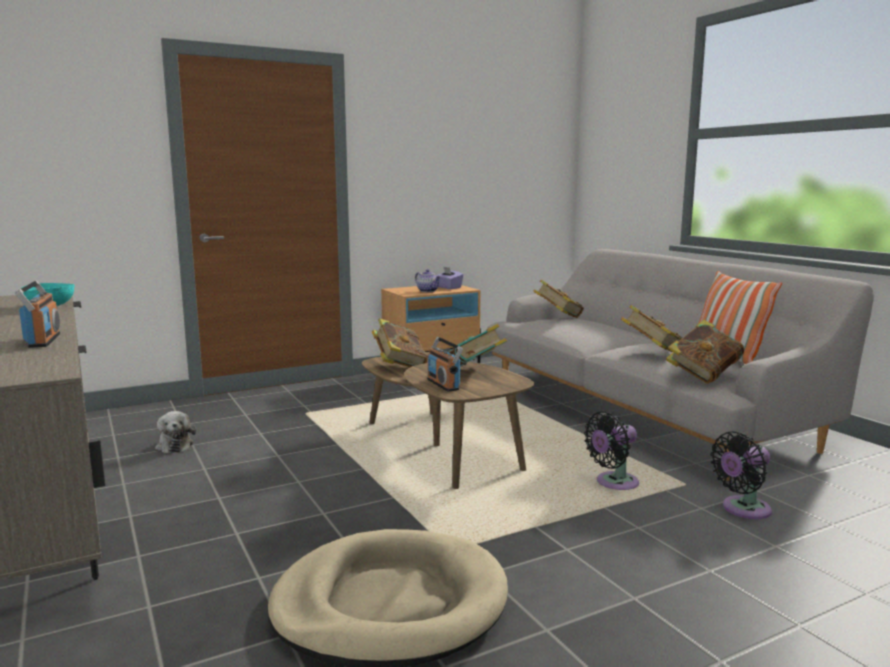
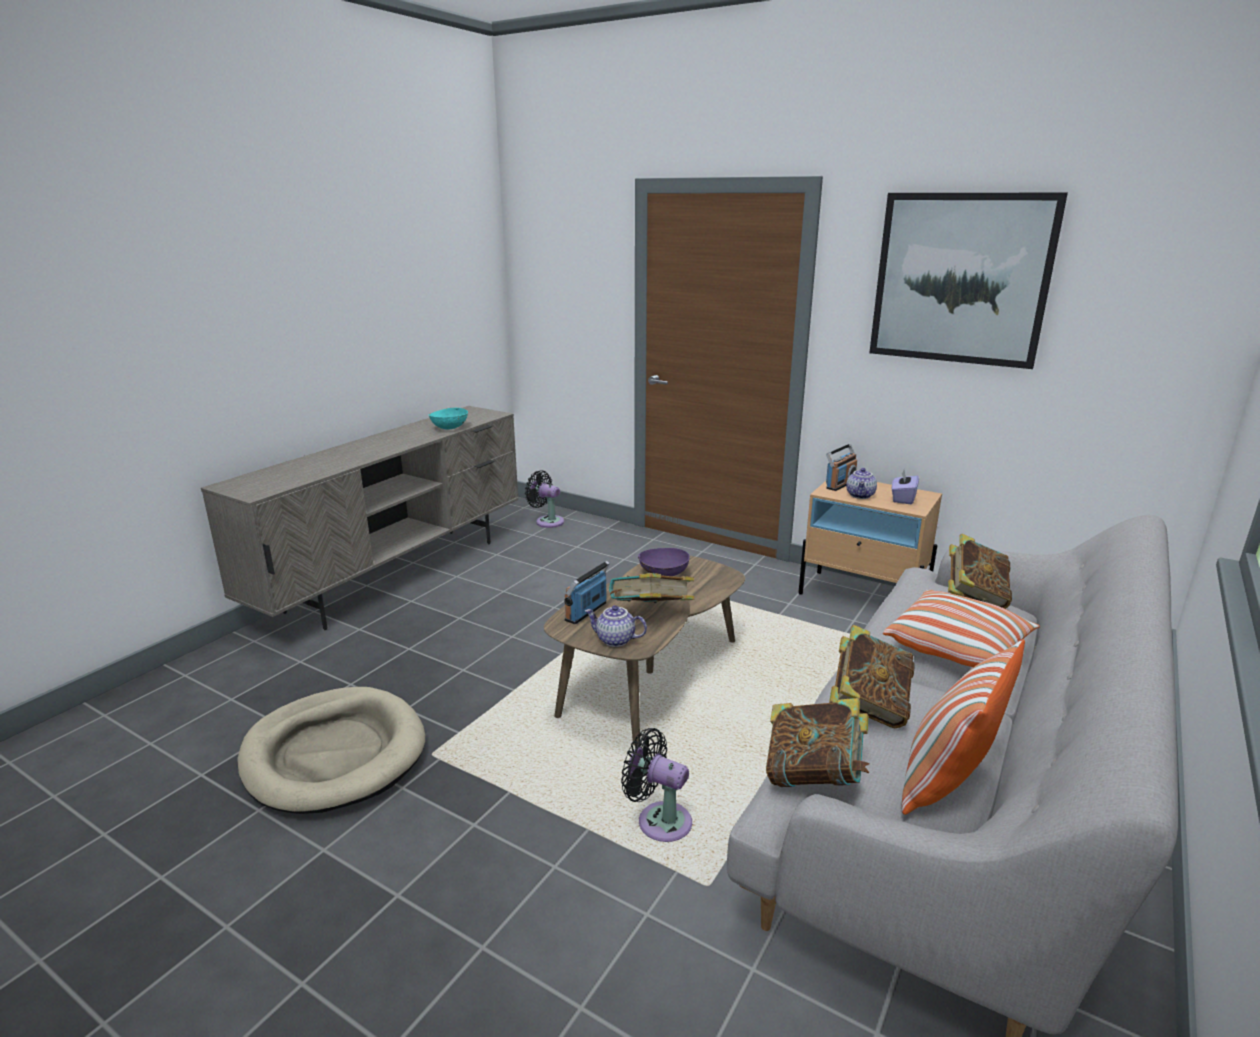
camera: 60 degrees right, 10 degrees up
radio [15,281,60,348] -> radio moved to [826,444,857,491]
plush toy [155,411,196,454] -> none
book [372,318,427,367] -> purple bowl [638,548,690,576]
black fan [710,431,772,519] -> black fan moved to [525,470,564,528]
none -> teapot [585,605,647,647]
none -> picture [869,193,1068,369]
none -> pillow [883,590,1040,667]

